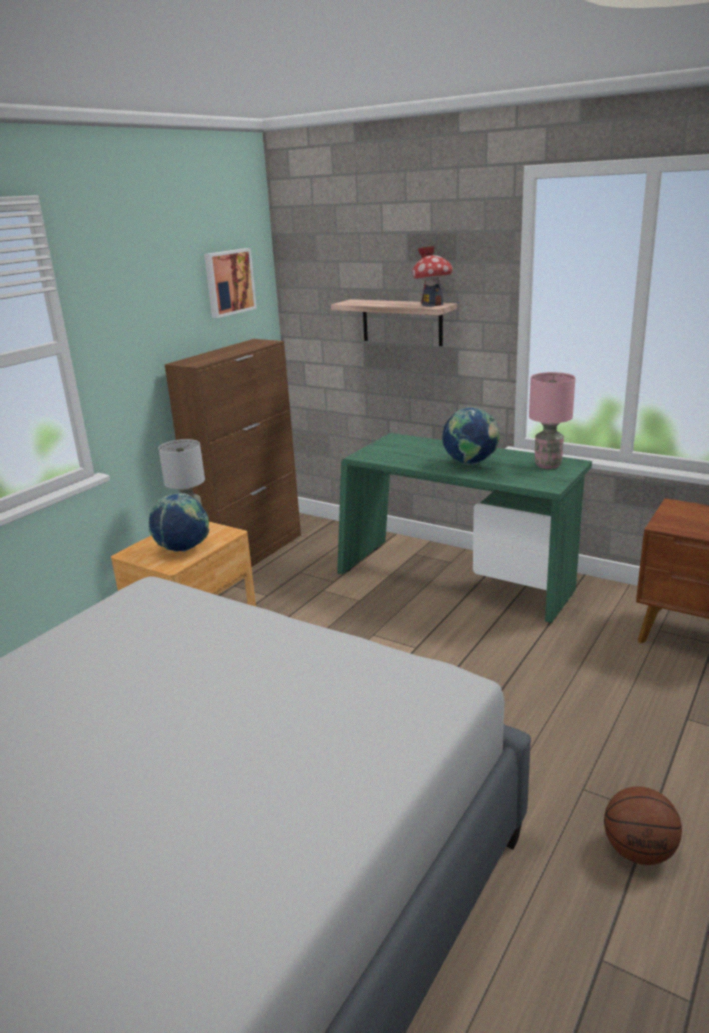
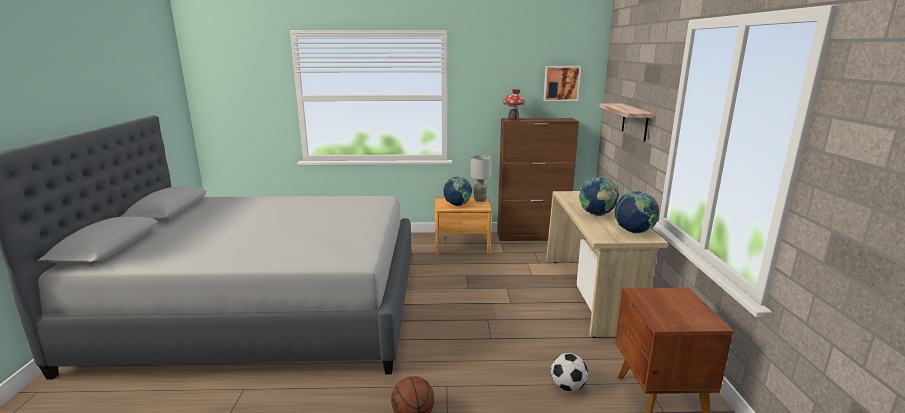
camera: 55 degrees right, 5 degrees down
green desk [337,433,592,623] -> beige desk [546,191,668,338]
toy house [412,246,453,307] -> toy house moved to [503,89,525,121]
pink table lamp [529,372,575,469] -> globe [614,191,659,233]
none -> football [551,353,588,391]

